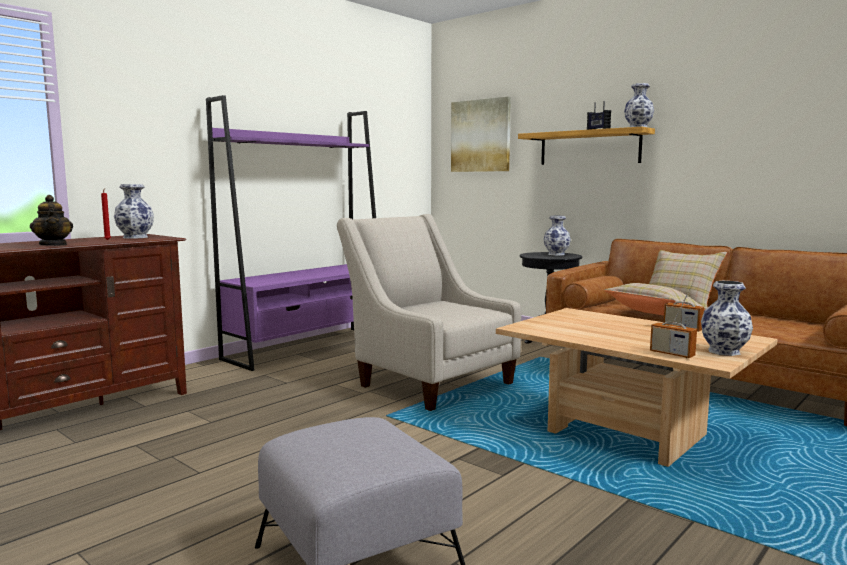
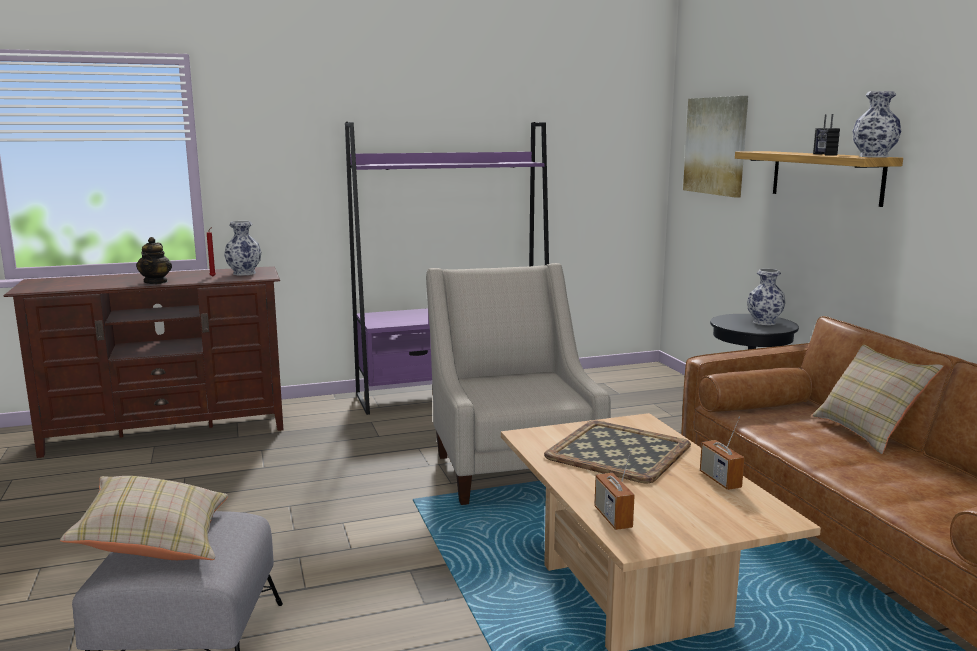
camera: 30 degrees right, 5 degrees up
beige pillow [604,283,706,316] -> beige pillow moved to [60,476,228,560]
vase [701,281,753,356] -> none
none -> tray [544,420,691,483]

